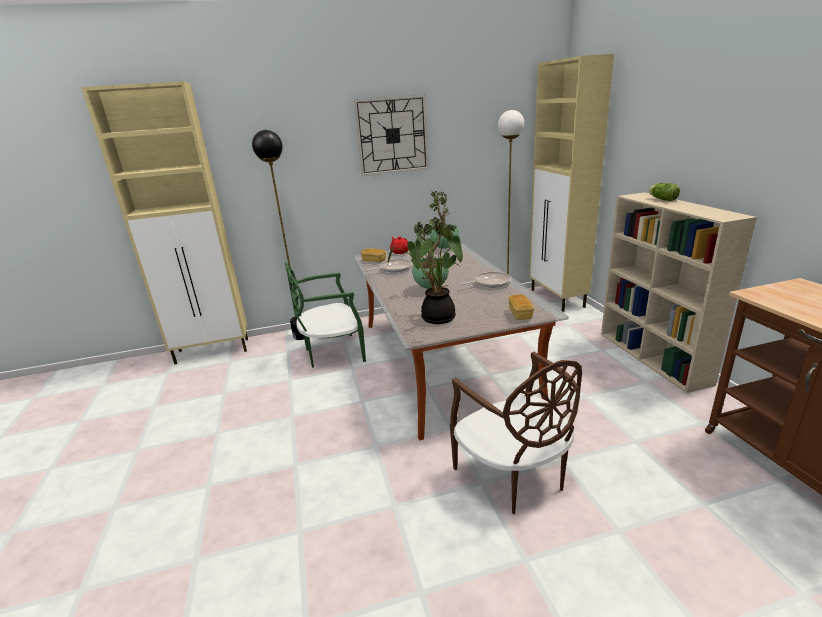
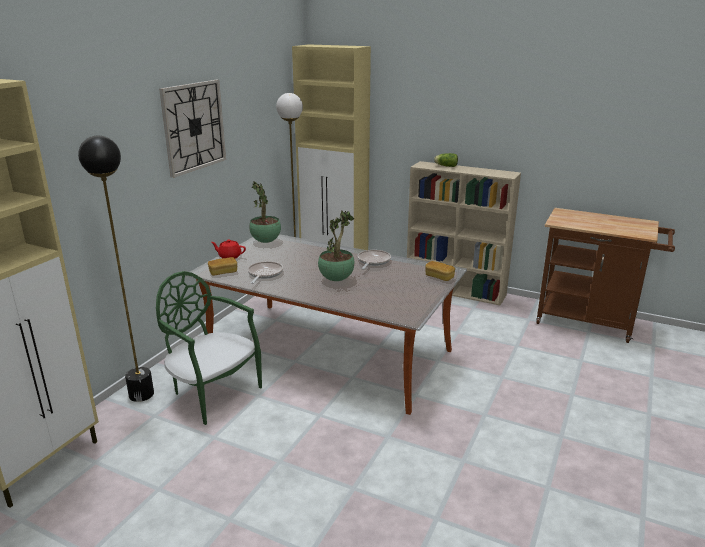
camera: 50 degrees left, 0 degrees up
green chair [285,262,366,368] -> green chair turned 105 degrees clockwise [156,271,262,425]
potted plant [388,227,463,324] -> none
brown chair [450,352,582,514] -> none

